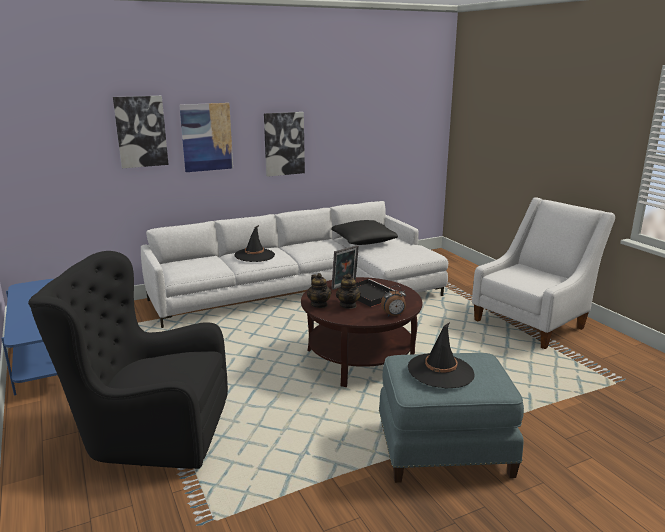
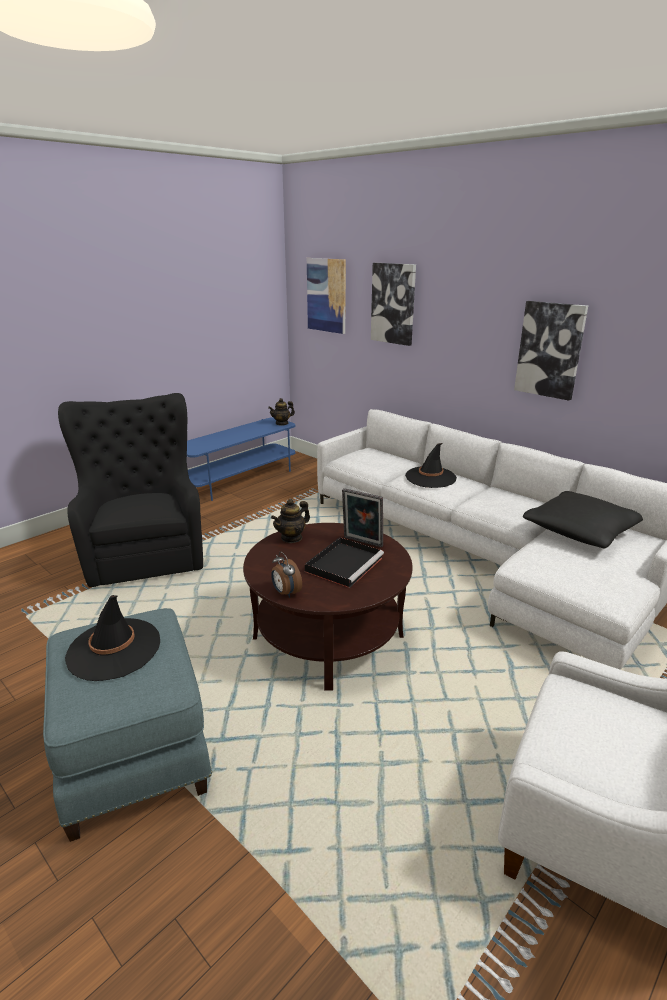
camera: 70 degrees right, 5 degrees up
picture [179,103,233,172] -> picture moved to [307,258,346,334]
teapot [336,274,361,309] -> teapot moved to [268,398,295,426]

